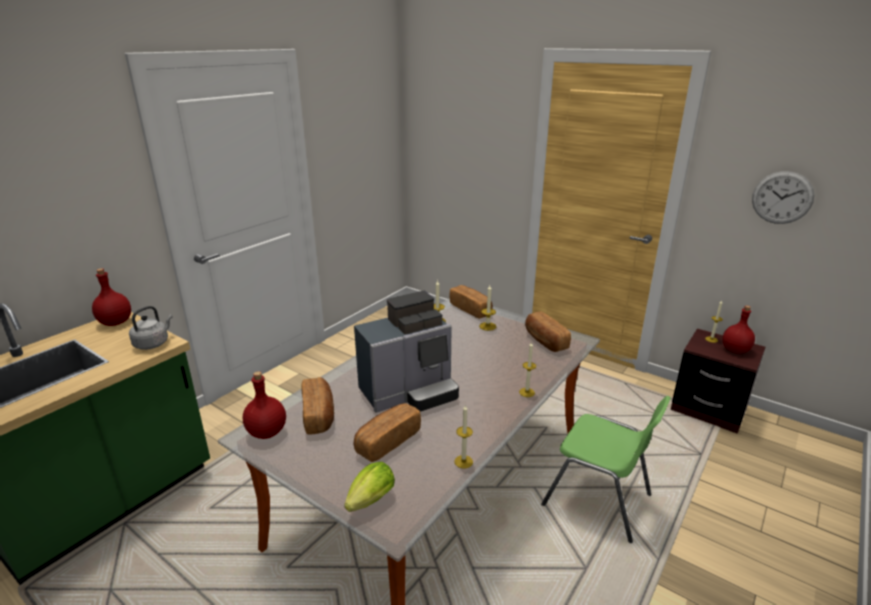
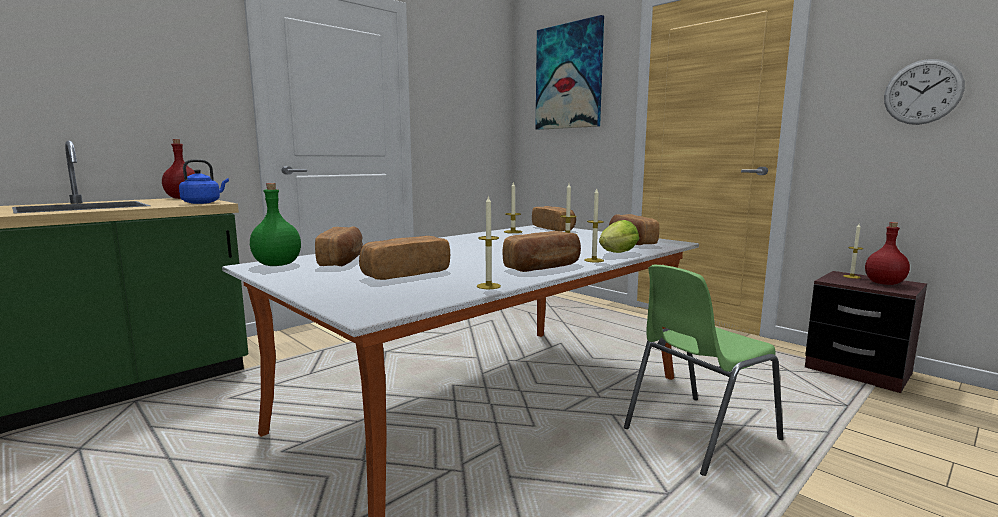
camera: 10 degrees right, 15 degrees down
grey kettle [129,306,173,350] -> blue kettle [179,159,229,204]
red bottle [243,371,286,439] -> green bottle [250,183,301,266]
lettuce [344,462,395,512] -> lettuce moved to [599,220,639,253]
coffee machine [354,291,459,412] -> none
green chair [541,396,671,543] -> green chair turned 105 degrees clockwise [624,265,784,476]
none -> bread [502,231,581,272]
none -> picture [535,15,604,130]

